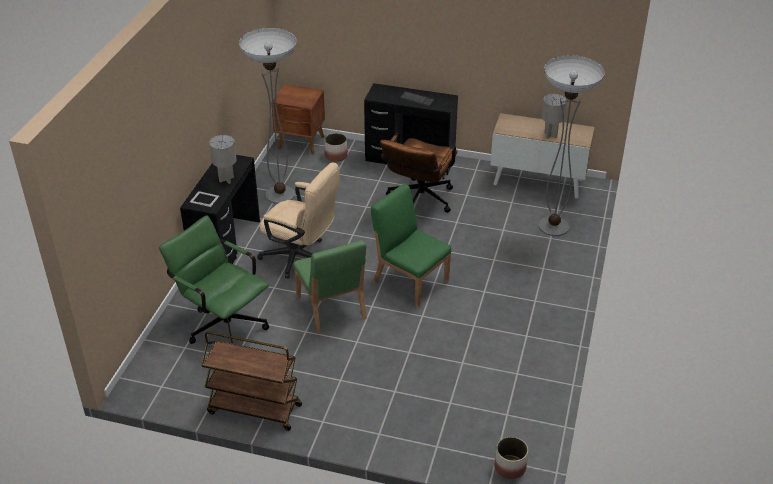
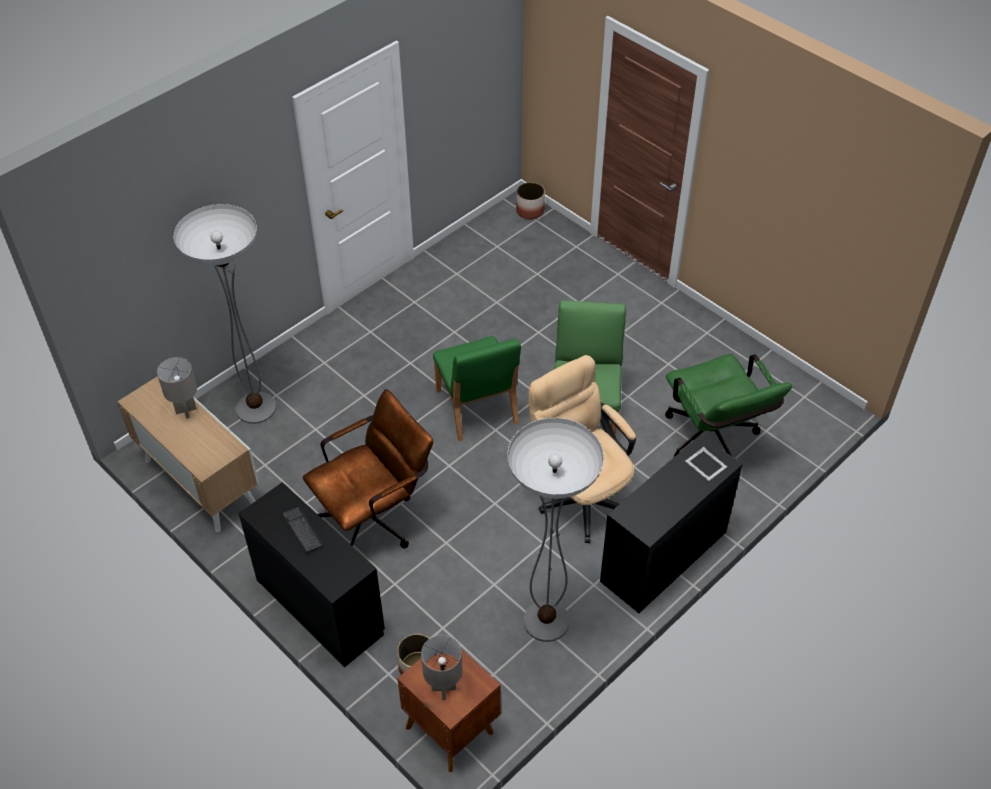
camera: 150 degrees left, 10 degrees up
brown cart [201,331,302,431] -> none
grey table lamp [209,135,237,184] -> grey table lamp moved to [421,635,463,700]

